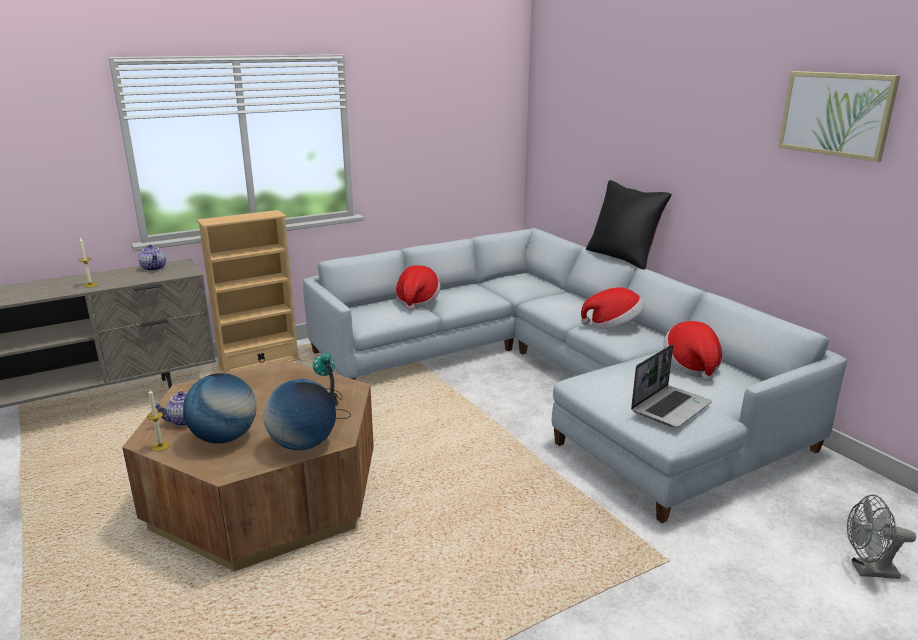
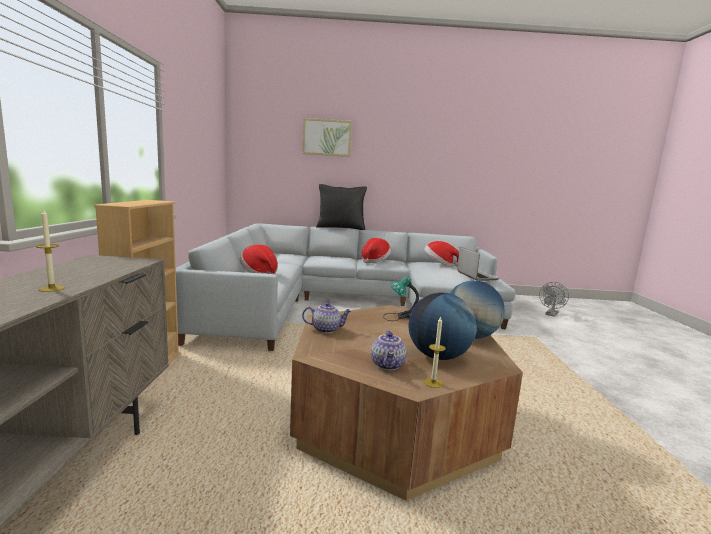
camera: 60 degrees left, 10 degrees down
teapot [138,244,166,271] -> teapot moved to [302,302,351,333]
picture [778,71,900,162] -> picture moved to [302,118,352,157]

